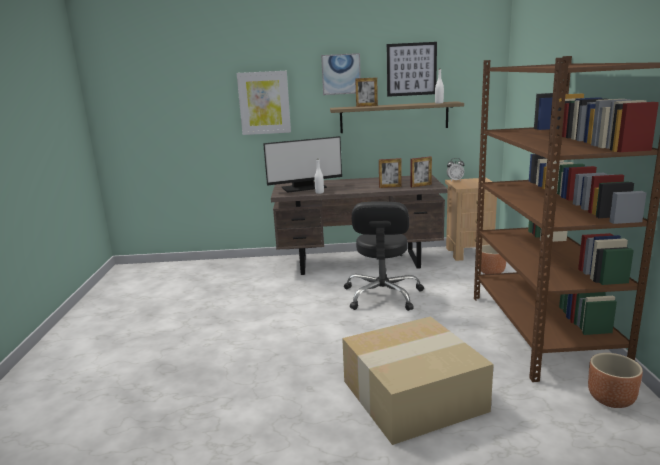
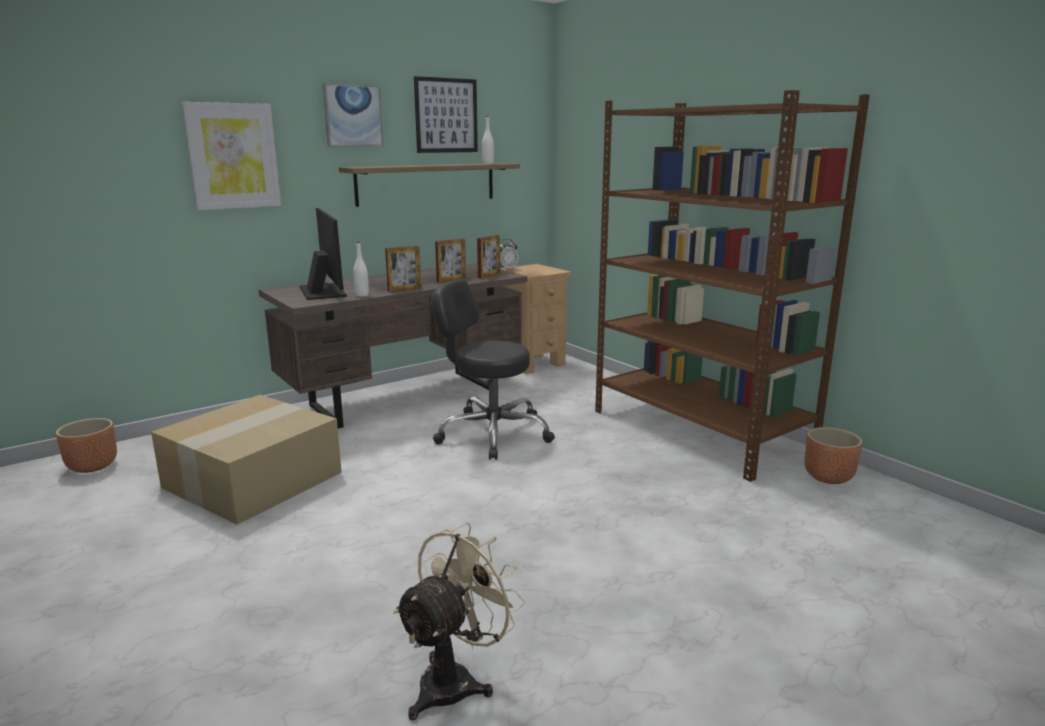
camera: 35 degrees left, 0 degrees up
monitor [263,136,342,193] -> monitor turned 60 degrees counterclockwise [299,208,347,300]
cardboard box [342,316,494,445] -> cardboard box moved to [151,395,342,525]
black office chair [344,201,424,311] -> black office chair turned 135 degrees clockwise [431,279,555,460]
picture frame [355,77,378,107] -> picture frame moved to [385,246,422,292]
brown planter [478,245,506,274] -> brown planter moved to [56,418,117,473]
none -> beige fan [393,522,525,721]

